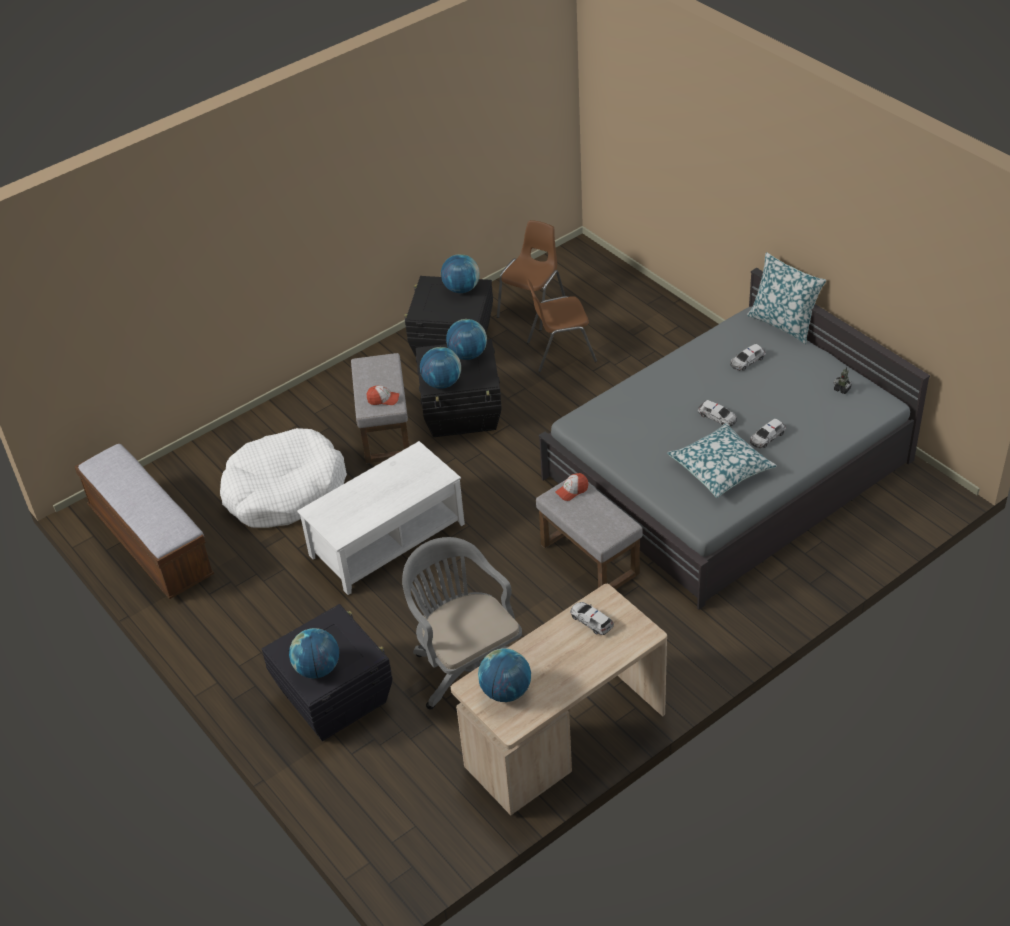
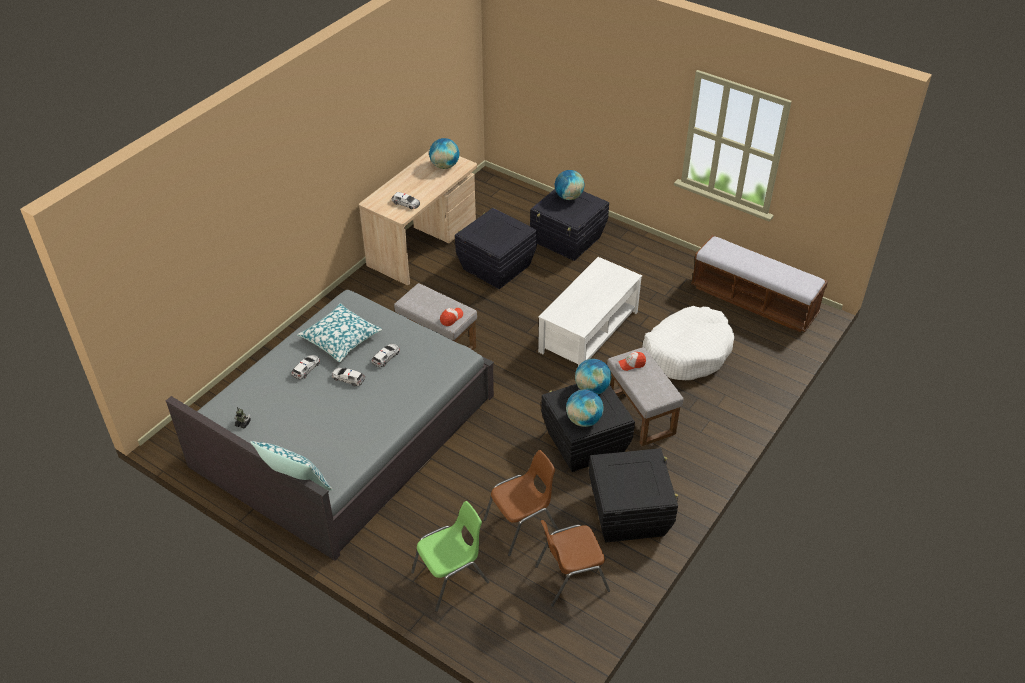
camera: 160 degrees right, 0 degrees up
grey office chair [402,537,522,710] -> black storage box [455,208,537,289]
globe [441,254,480,293] -> none
brown chair [497,220,565,331] -> brown chair turned 60 degrees clockwise [535,520,610,607]
toy car [730,344,766,371] -> toy car moved to [371,344,400,367]
none -> green chair [411,501,489,612]

